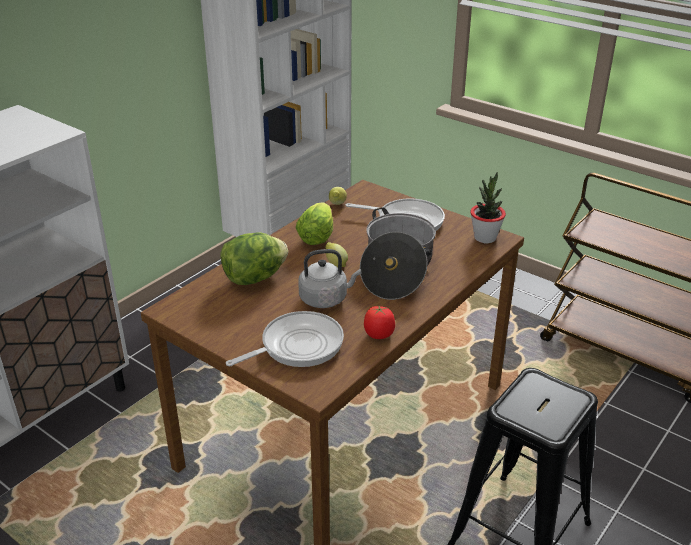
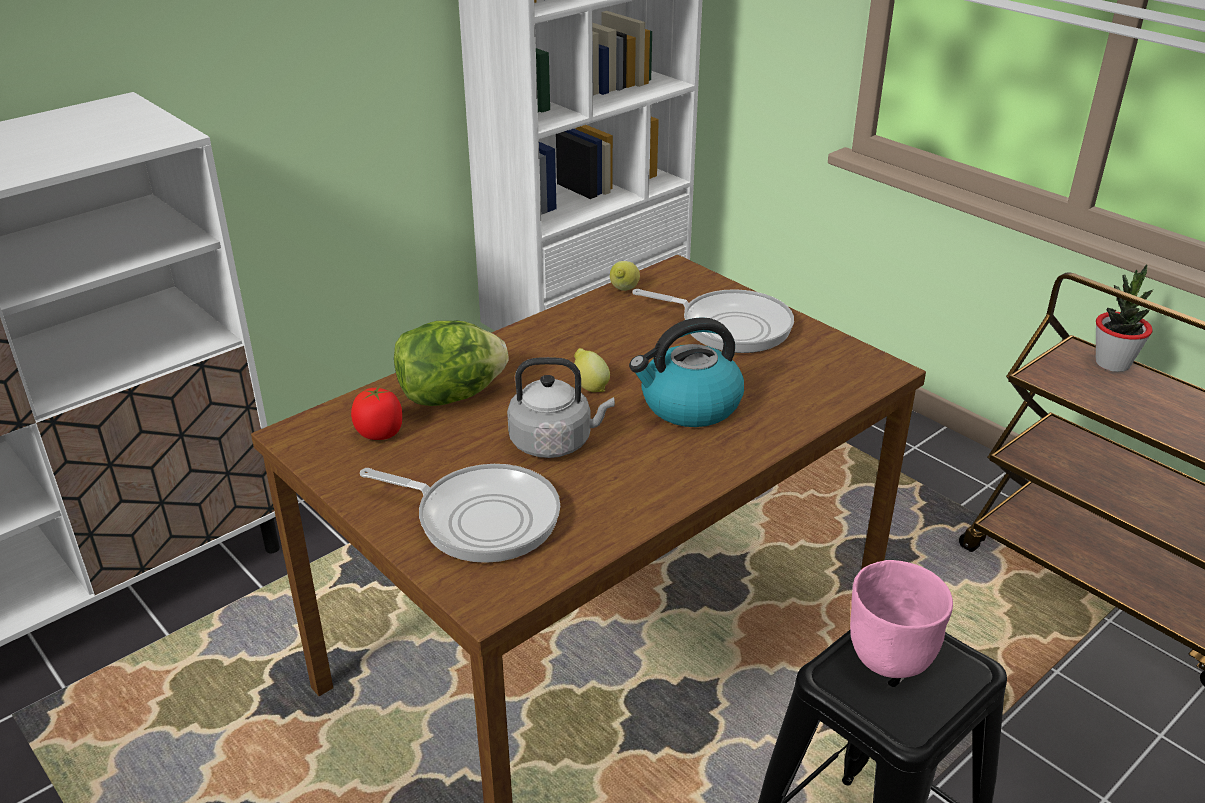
camera: 10 degrees right, 0 degrees up
frying pan [226,311,344,367] -> frying pan turned 45 degrees clockwise [360,464,560,563]
lettuce [296,203,333,245] -> none
cooking pot [360,207,436,300] -> kettle [629,317,744,427]
tomato [364,305,395,339] -> tomato moved to [351,386,402,440]
potted plant [470,172,506,243] -> potted plant moved to [1096,264,1153,372]
none -> pink bowl [850,560,953,678]

